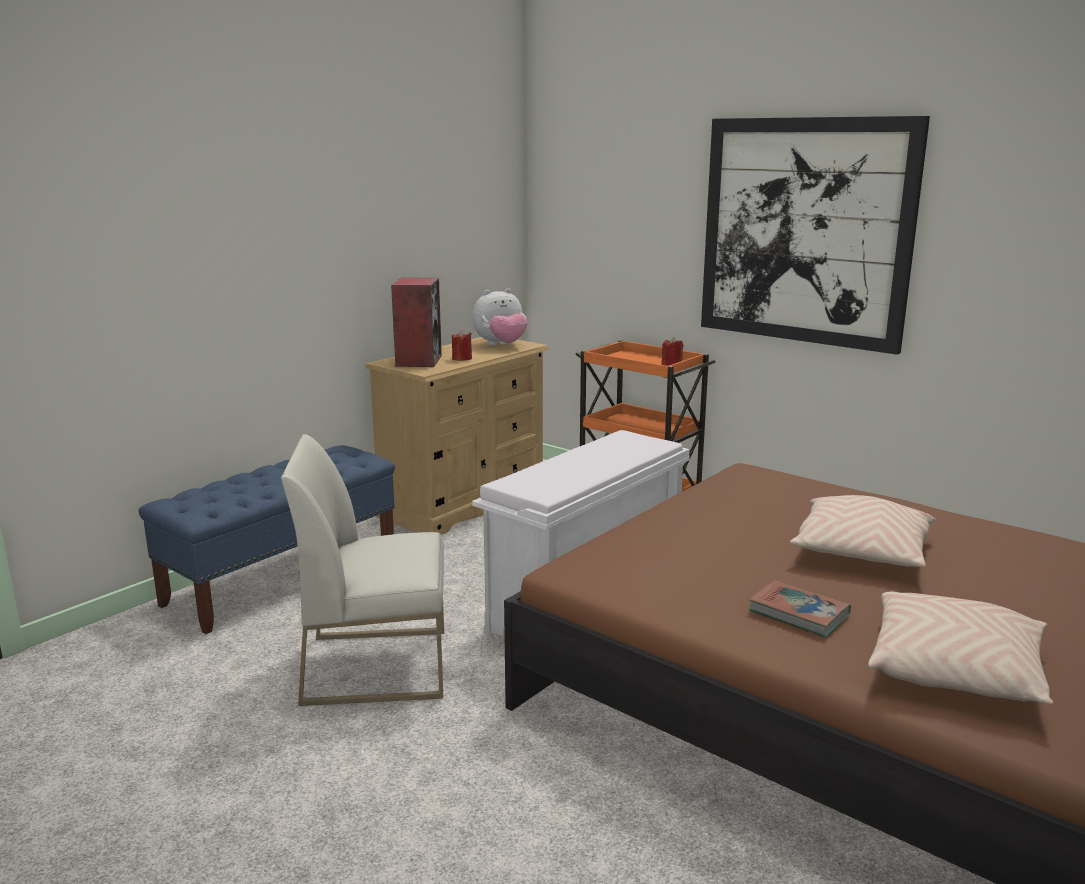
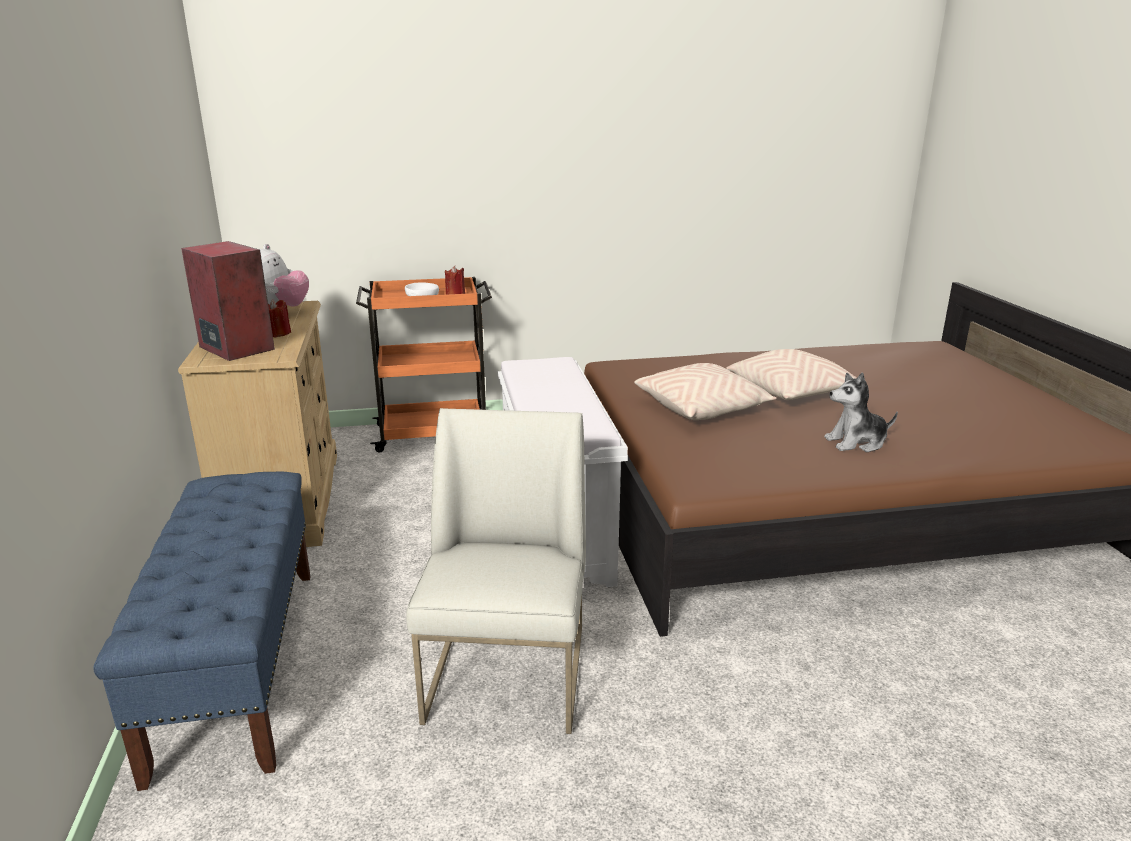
camera: 50 degrees left, 5 degrees up
white chair [281,434,444,706] -> white chair turned 150 degrees clockwise [406,408,586,734]
picture [701,116,930,355] -> none
book [749,580,851,638] -> plush toy [824,373,898,452]
beige pillow [868,592,1054,704] -> beige pillow moved to [634,363,776,420]
none -> white bowl [405,283,439,296]

